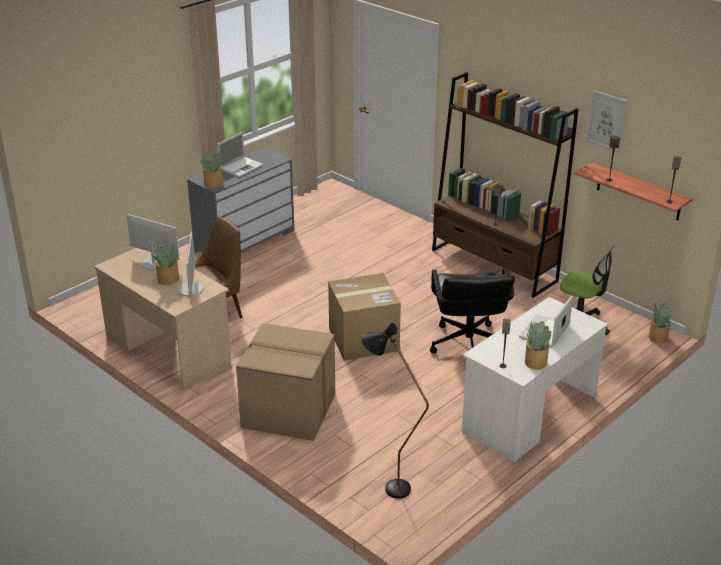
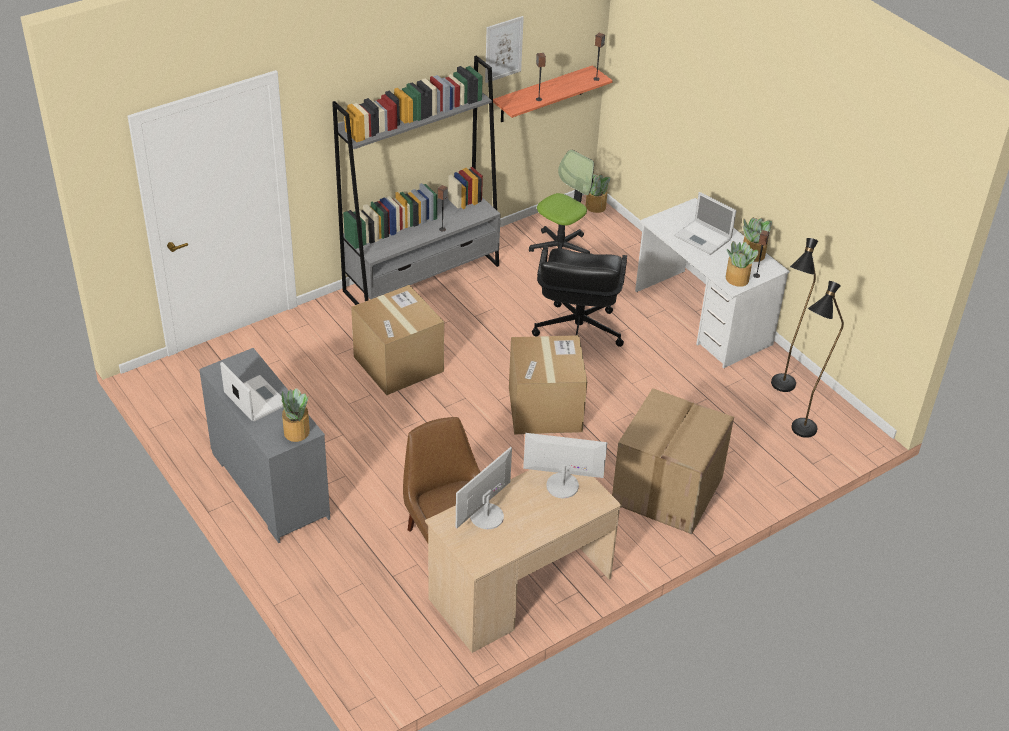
camera: 80 degrees left, 10 degrees up
potted plant [152,243,179,285] -> potted plant moved to [726,241,759,287]
black office chair [430,268,515,354] -> black office chair turned 90 degrees clockwise [532,246,627,347]
brown bookcase [432,72,578,298] -> grey bookcase [332,56,501,305]
none -> cardboard box [351,285,444,395]
none -> black floor lamp [771,238,818,392]

